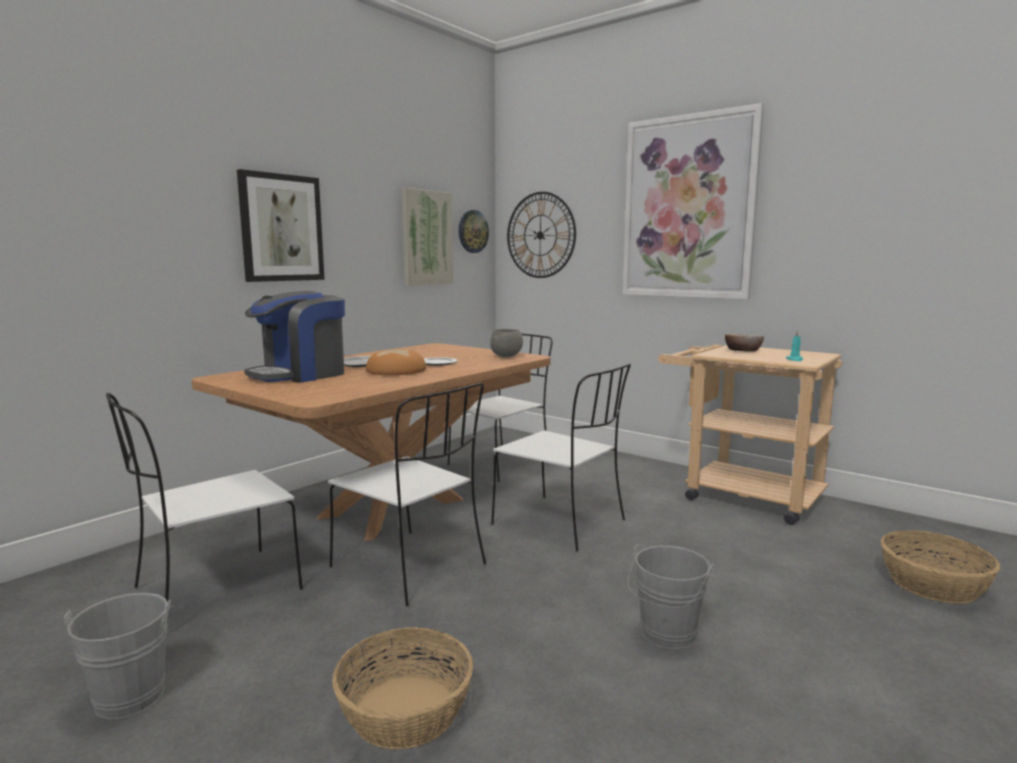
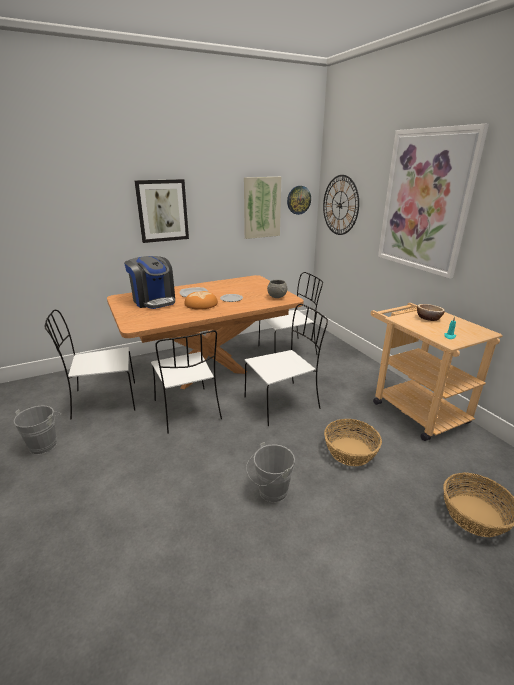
camera: 25 degrees right, 15 degrees up
coffee machine [244,291,345,383] -> coffee machine turned 105 degrees counterclockwise [124,256,175,309]
basket [332,627,473,749] -> basket moved to [324,419,382,466]
white chair [491,364,631,551] -> white chair turned 90 degrees counterclockwise [244,304,328,426]

